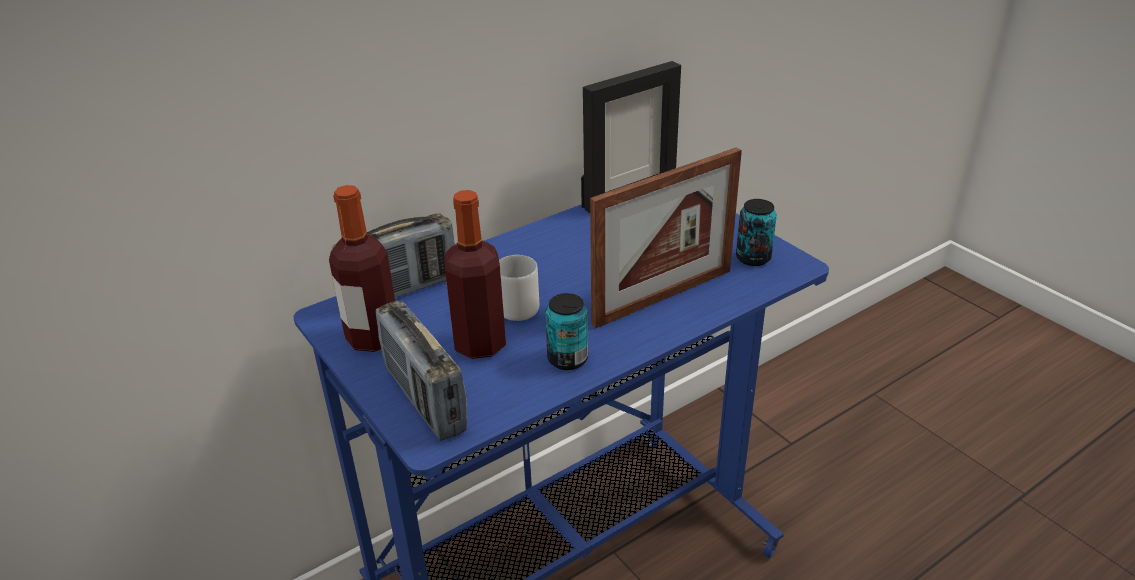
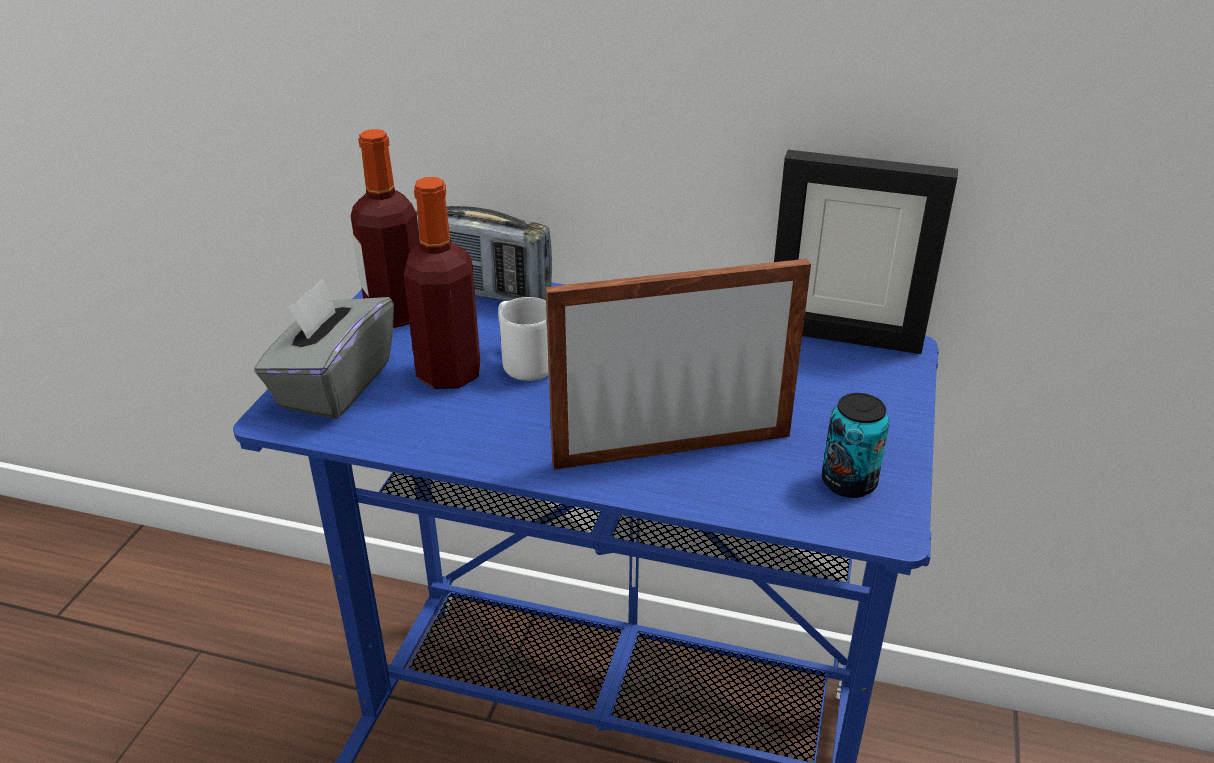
camera: 50 degrees right, 0 degrees up
radio [376,301,467,440] -> grey tissue box [254,278,394,419]
can [545,293,588,370] -> none
picture frame [590,147,742,328] -> picture frame turned 150 degrees clockwise [545,259,811,470]

